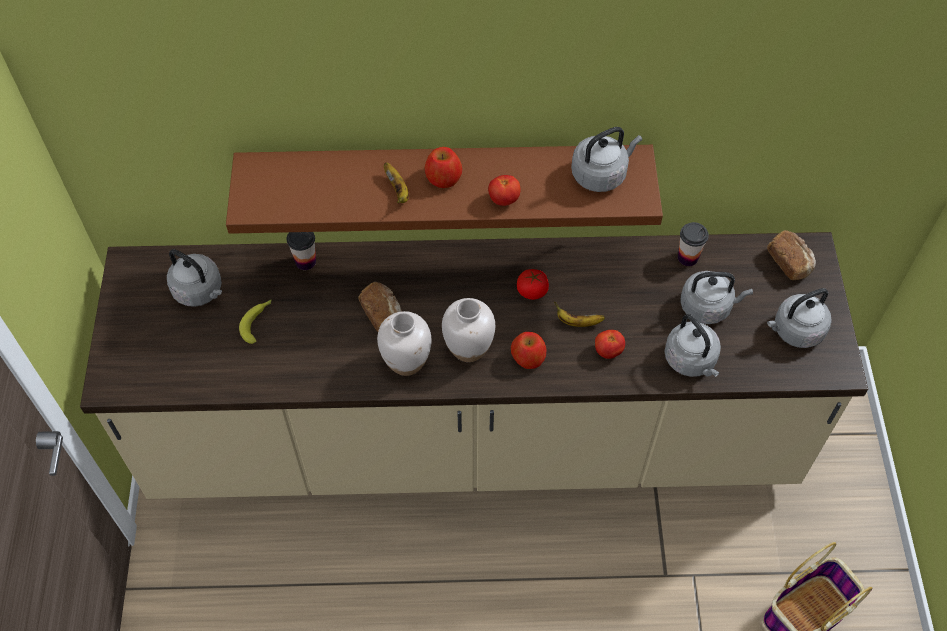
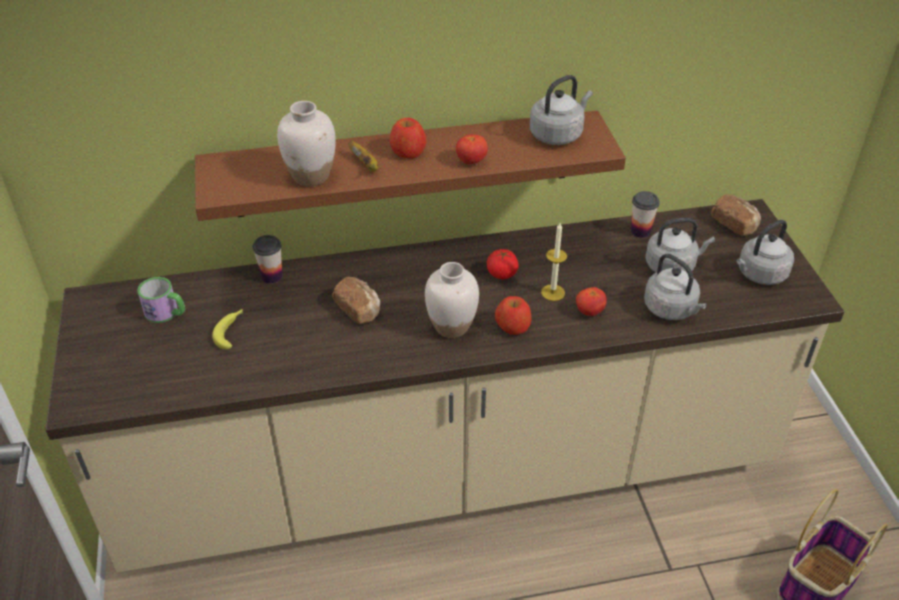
camera: 10 degrees left, 15 degrees down
grey kettle [167,249,222,307] -> mug [137,277,185,323]
white vase [377,311,432,376] -> white vase moved to [277,101,336,187]
banana [554,302,605,327] -> candle [541,223,567,301]

